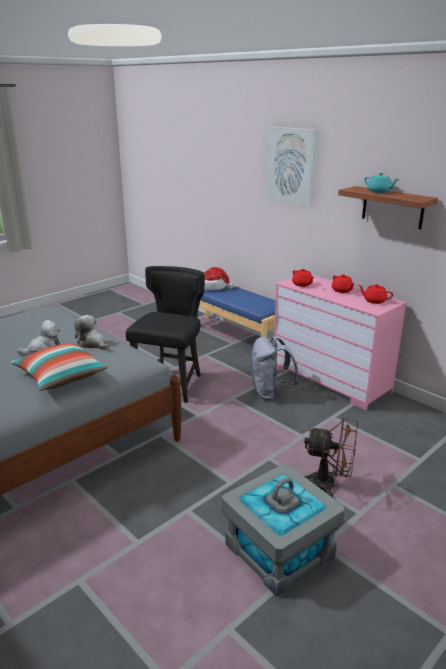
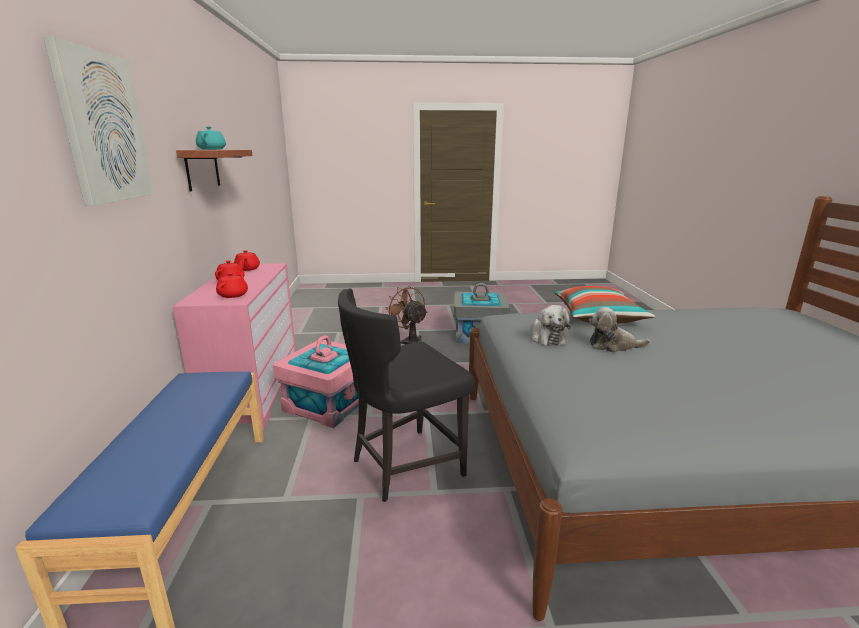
camera: 140 degrees left, 5 degrees down
hat [204,267,234,290] -> none
grey backpack [250,337,299,400] -> pink storage box [273,335,359,428]

